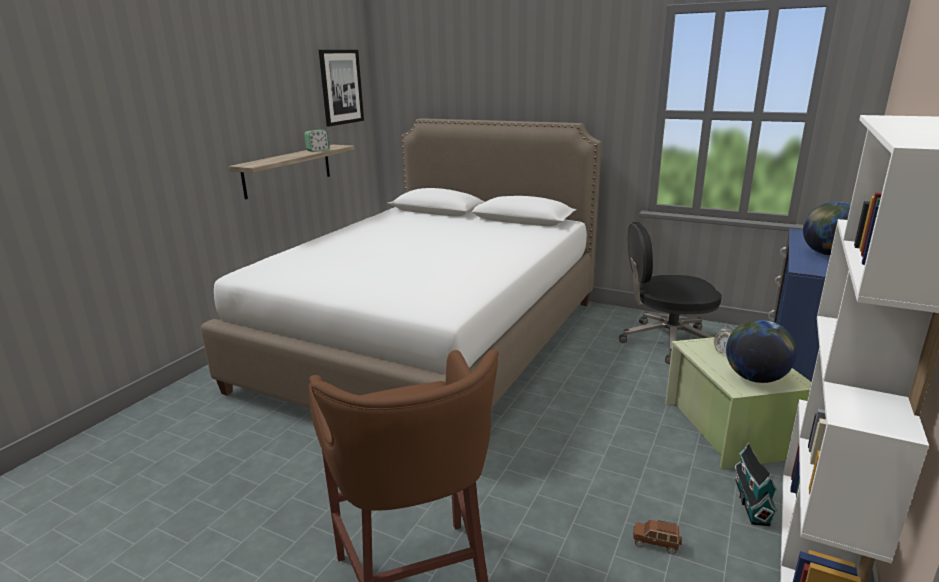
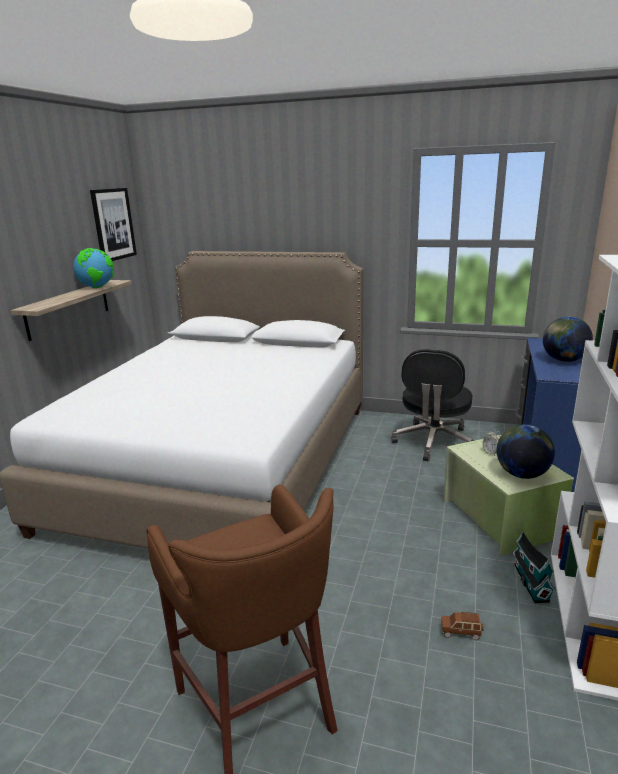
camera: 10 degrees left, 0 degrees up
alarm clock [304,130,330,152] -> globe [73,248,114,288]
black office chair [619,222,722,364] -> black office chair turned 60 degrees counterclockwise [391,349,475,462]

